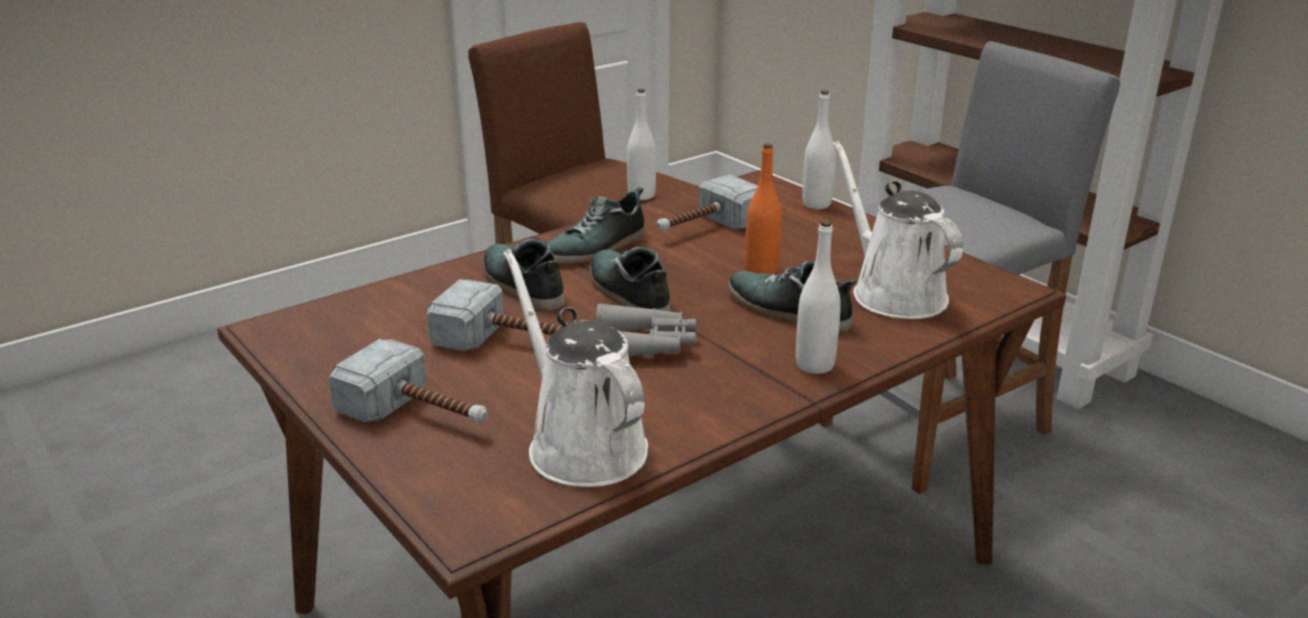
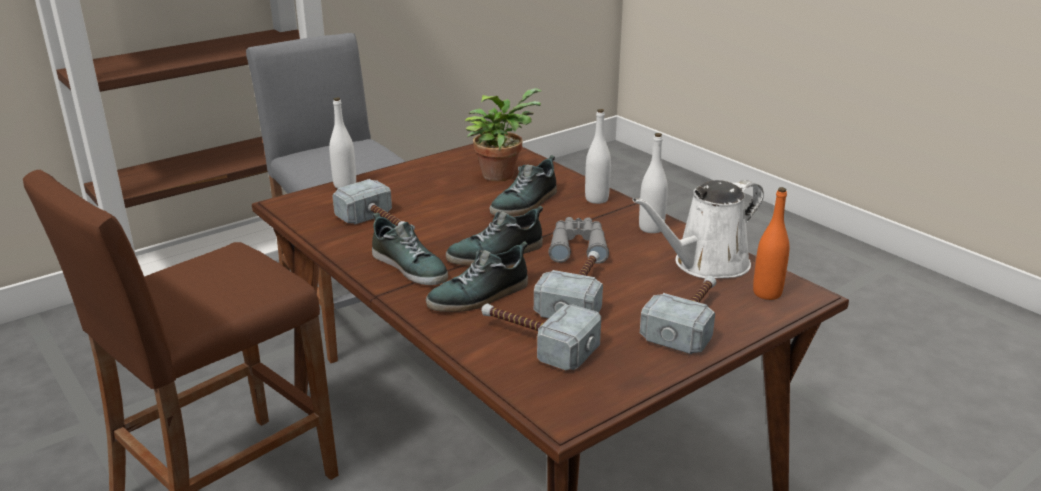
camera: 90 degrees left, 0 degrees up
white bottle [627,89,656,200] -> white bottle moved to [639,133,668,233]
orange bottle [745,144,782,274] -> orange bottle moved to [753,187,790,300]
white watering can [833,140,963,319] -> potted plant [465,88,541,181]
none -> hammer [481,303,601,370]

